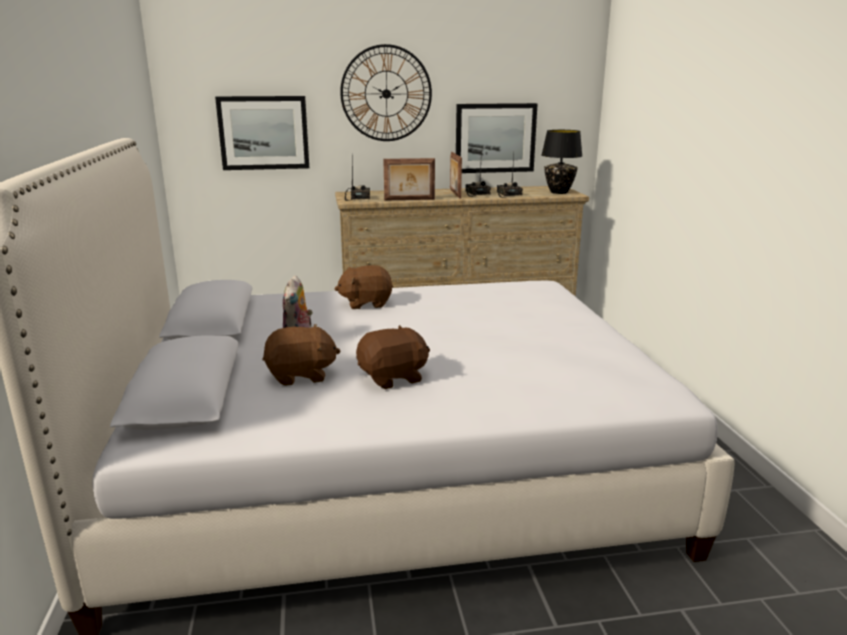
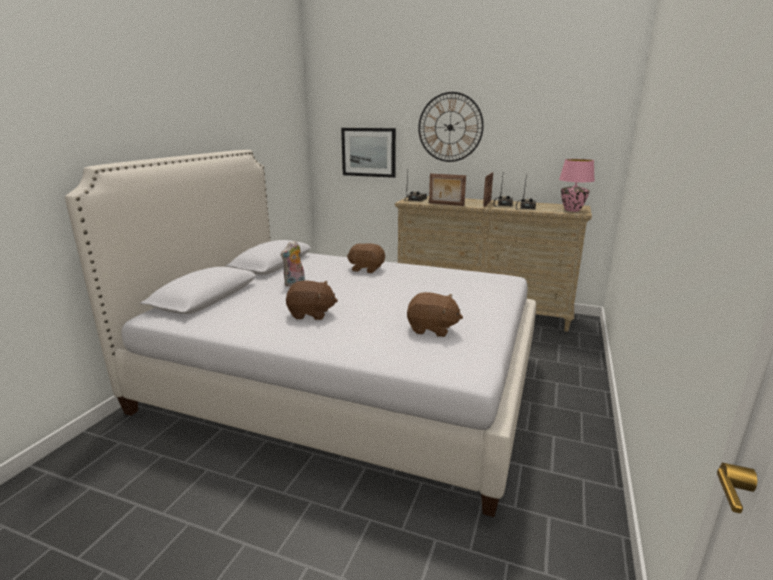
camera: 30 degrees right, 0 degrees up
brown plush toy [262,324,340,386] -> brown plush toy moved to [407,292,463,337]
picture [456,103,537,173] -> none
black table lamp [542,130,582,194] -> pink table lamp [559,159,595,212]

